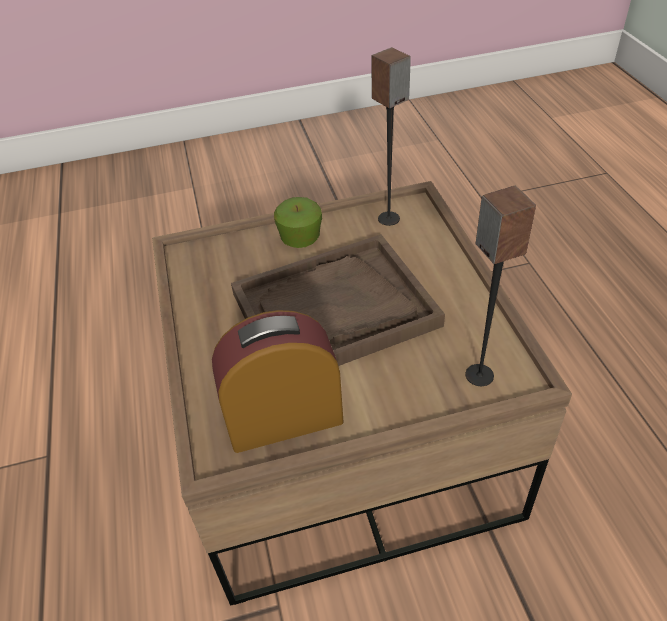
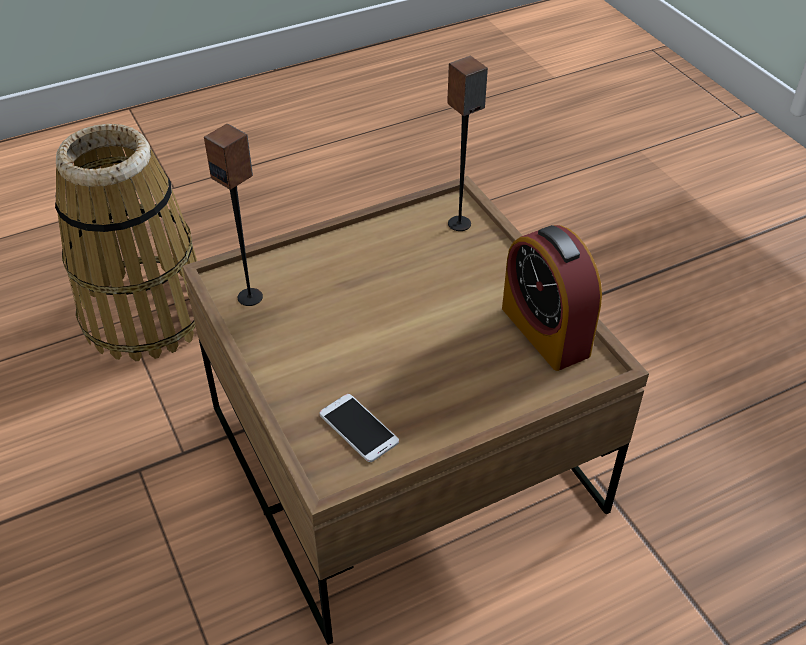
camera: 105 degrees left, 0 degrees up
brown tray [231,234,445,366] -> none
apple [274,197,322,248] -> none
none -> basket [55,124,197,361]
none -> phone [320,394,399,462]

